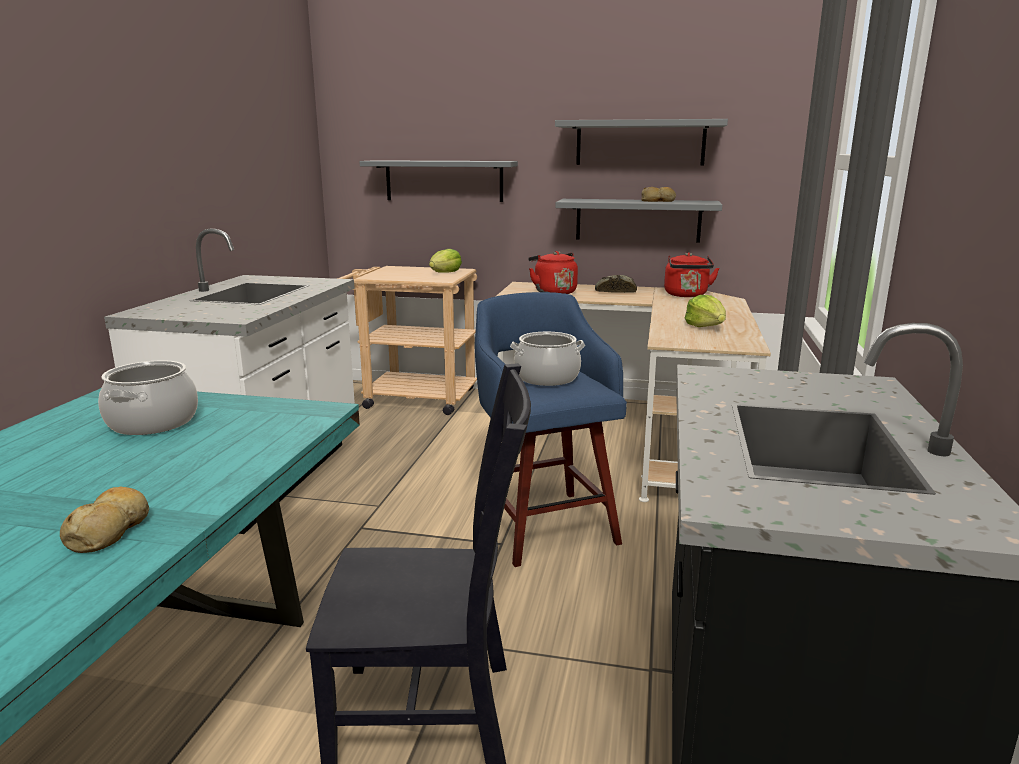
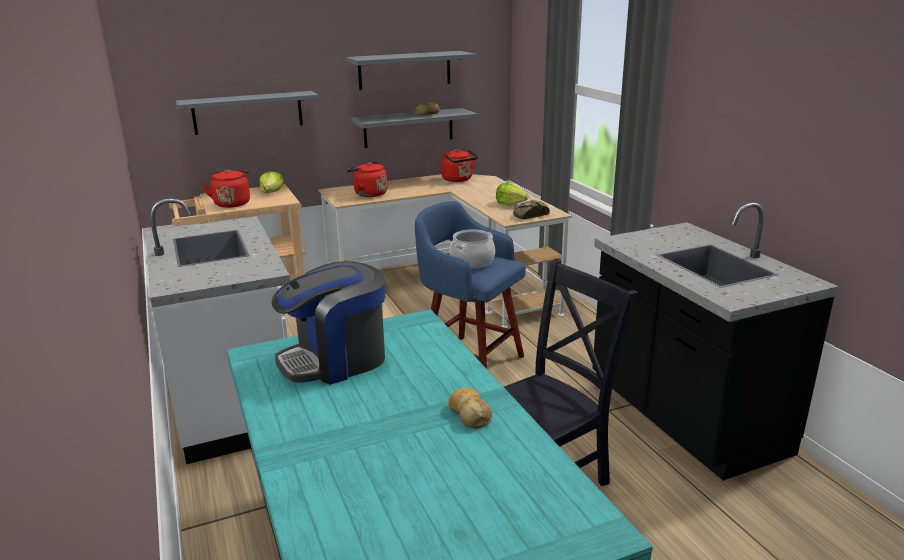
camera: 35 degrees left, 5 degrees up
cooking pot [98,360,198,435] -> coffee machine [272,261,385,385]
bread [595,275,637,293] -> bread moved to [513,200,550,219]
none -> red kettle [202,169,250,208]

